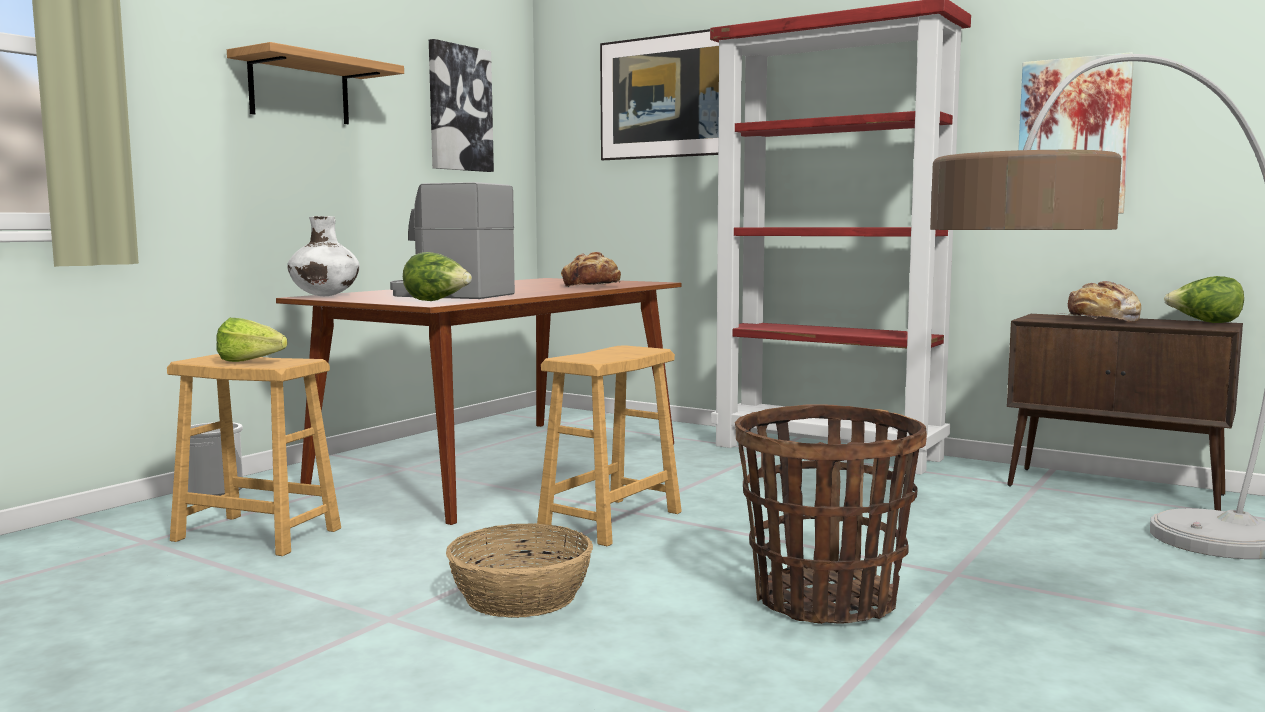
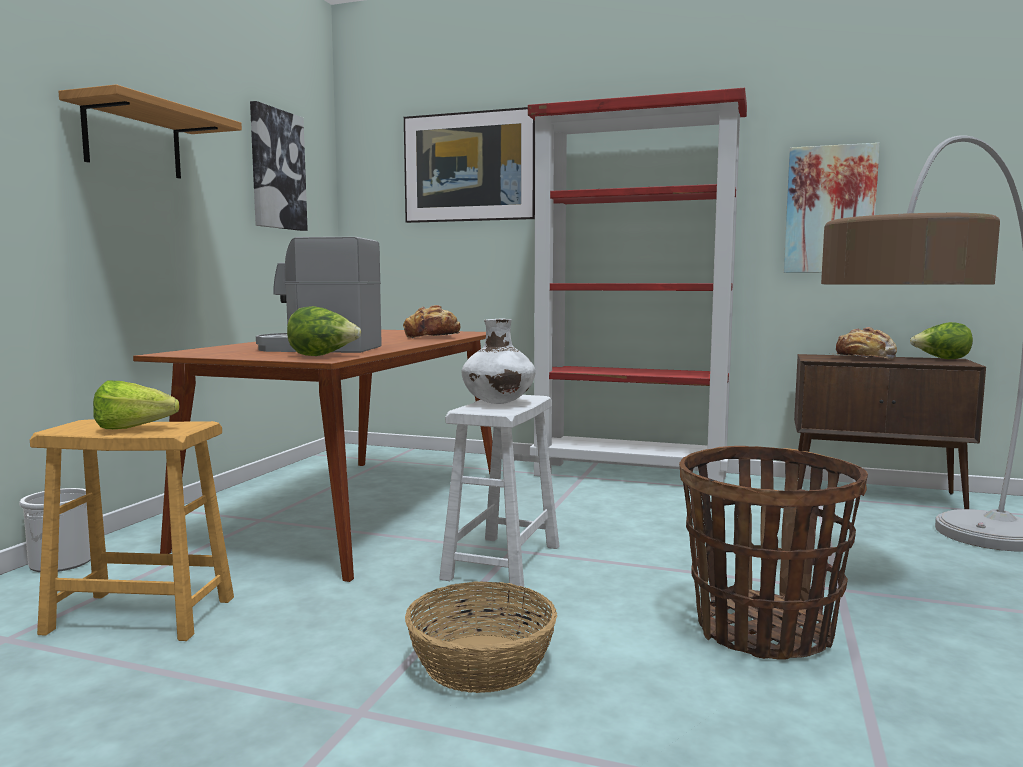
camera: 15 degrees left, 0 degrees up
white vase [287,216,360,296] -> white vase moved to [462,318,535,404]
brown stool [537,345,682,546] -> white stool [439,395,559,589]

